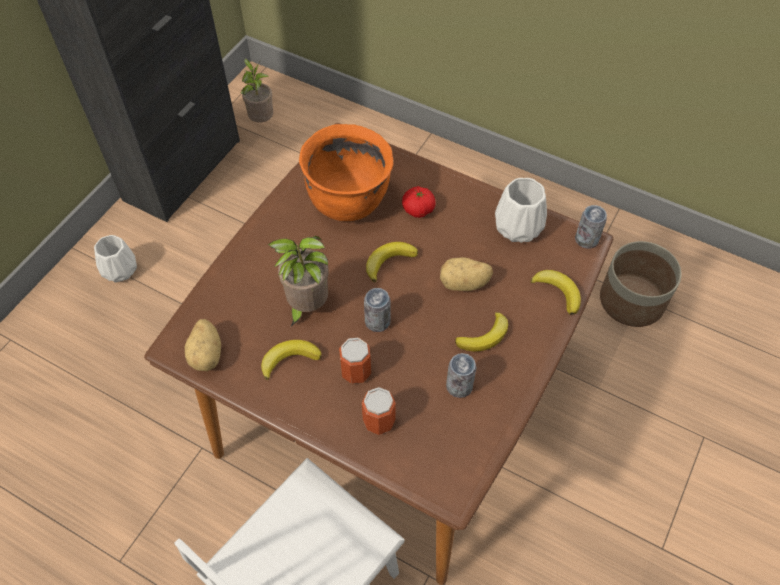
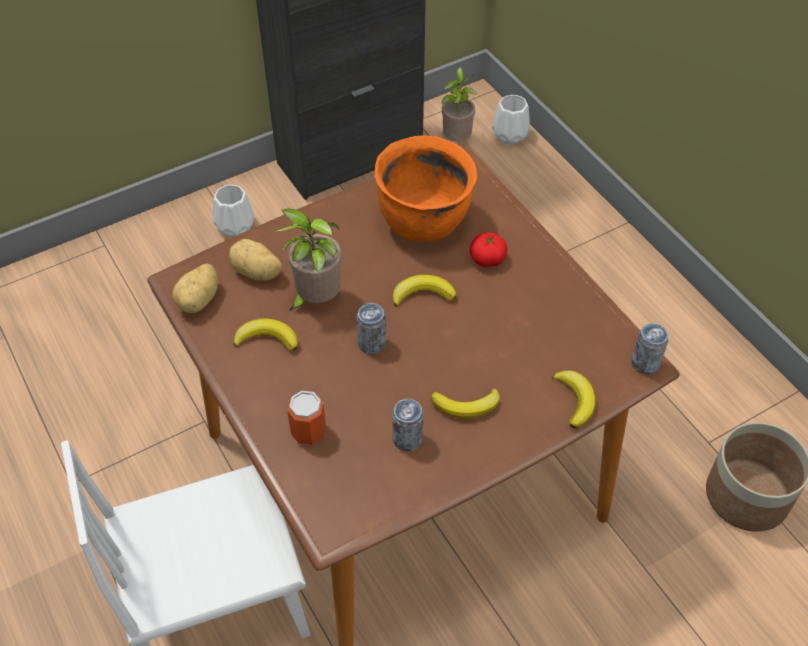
camera: 30 degrees right, 5 degrees down
can [339,337,371,384] -> none
potato [440,257,493,291] -> potato moved to [229,239,283,281]
white vase [495,178,547,243] -> white vase moved to [492,95,530,144]

